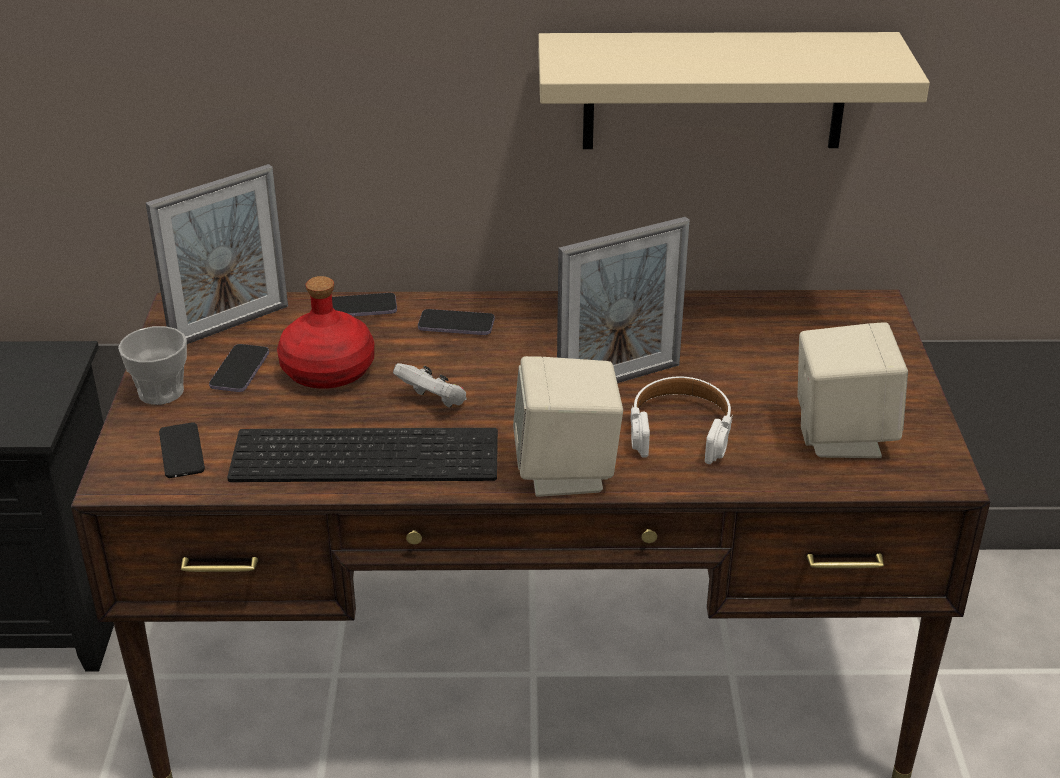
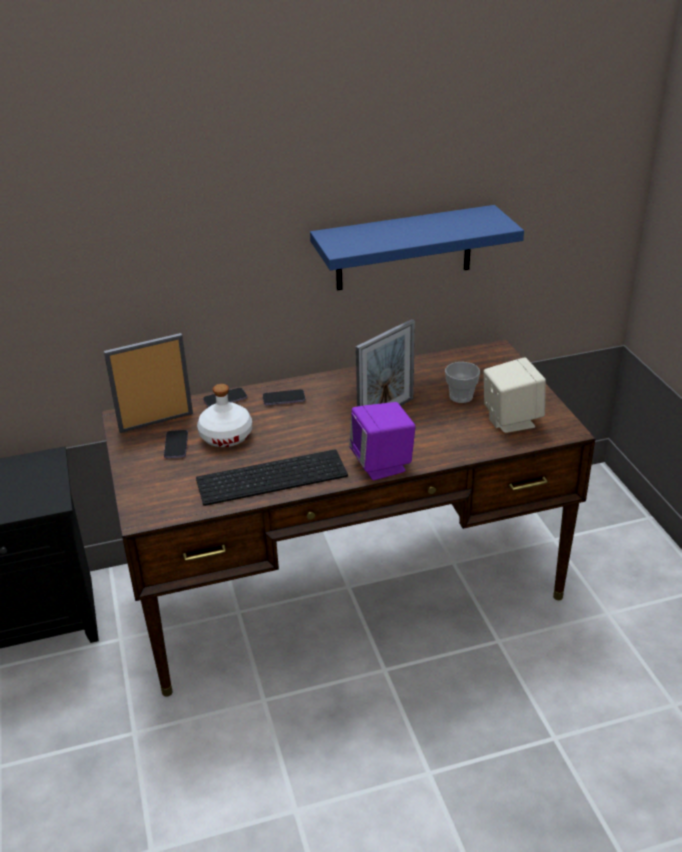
camera: 15 degrees left, 0 degrees up
cup [118,326,187,405] -> cup moved to [445,362,480,403]
picture frame [146,164,288,344] -> picture frame turned 150 degrees counterclockwise [104,333,193,433]
phone [159,422,205,478] -> none
red bottle [277,276,375,389] -> white bottle [197,384,252,447]
white game controller [393,363,466,408] -> none
beige speaker [513,356,623,497] -> purple speaker [349,402,416,480]
beige shelf [538,32,930,149] -> blue shelf [310,205,524,291]
white headphones [631,377,733,464] -> none

